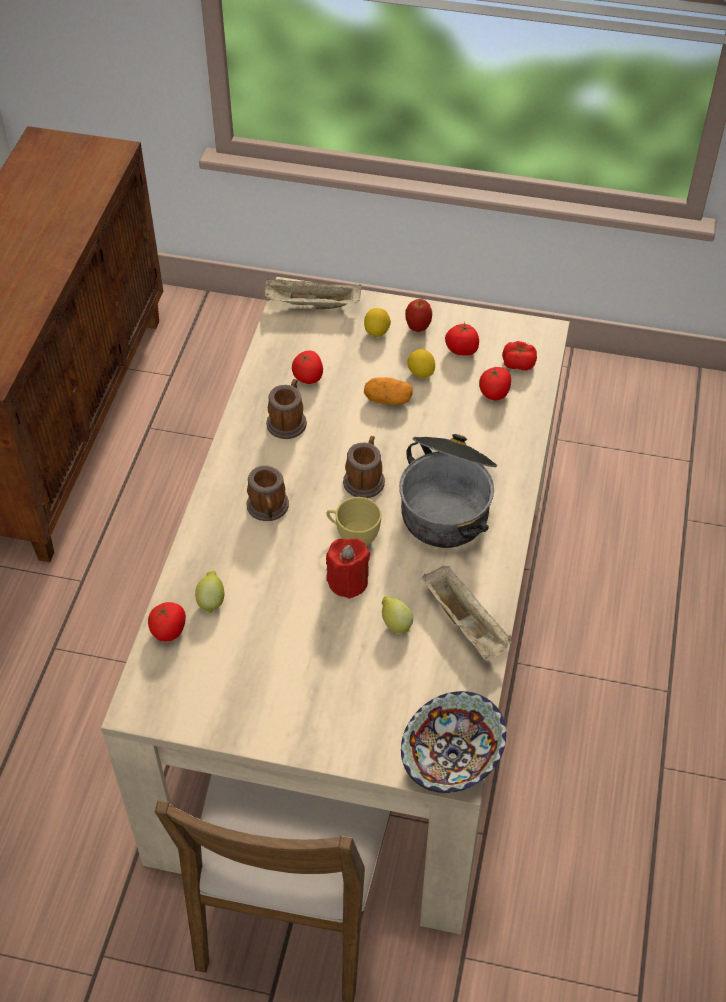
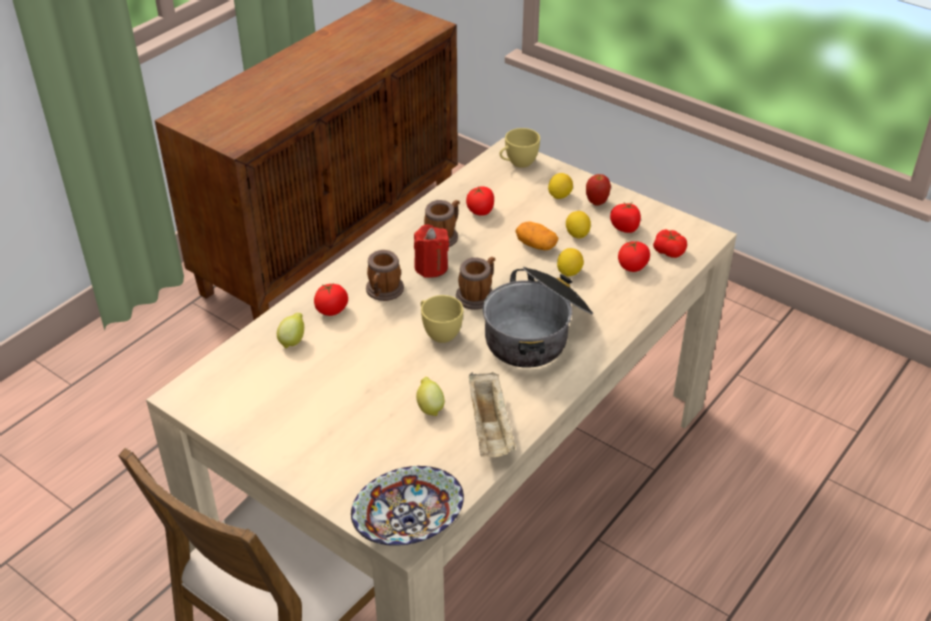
camera: 25 degrees right, 10 degrees down
tomato [148,602,186,641] -> tomato moved to [314,284,348,316]
beige tray [265,278,361,310] -> yellow cup [500,128,540,168]
red candle [326,539,370,599] -> red candle moved to [414,225,449,278]
none -> lemon [557,248,584,277]

